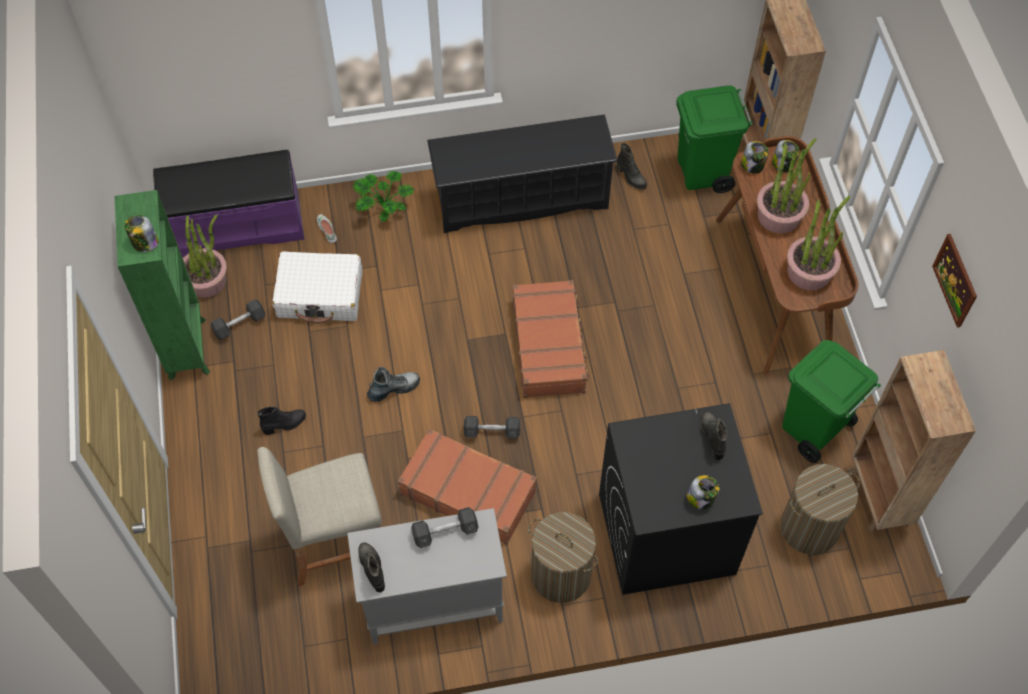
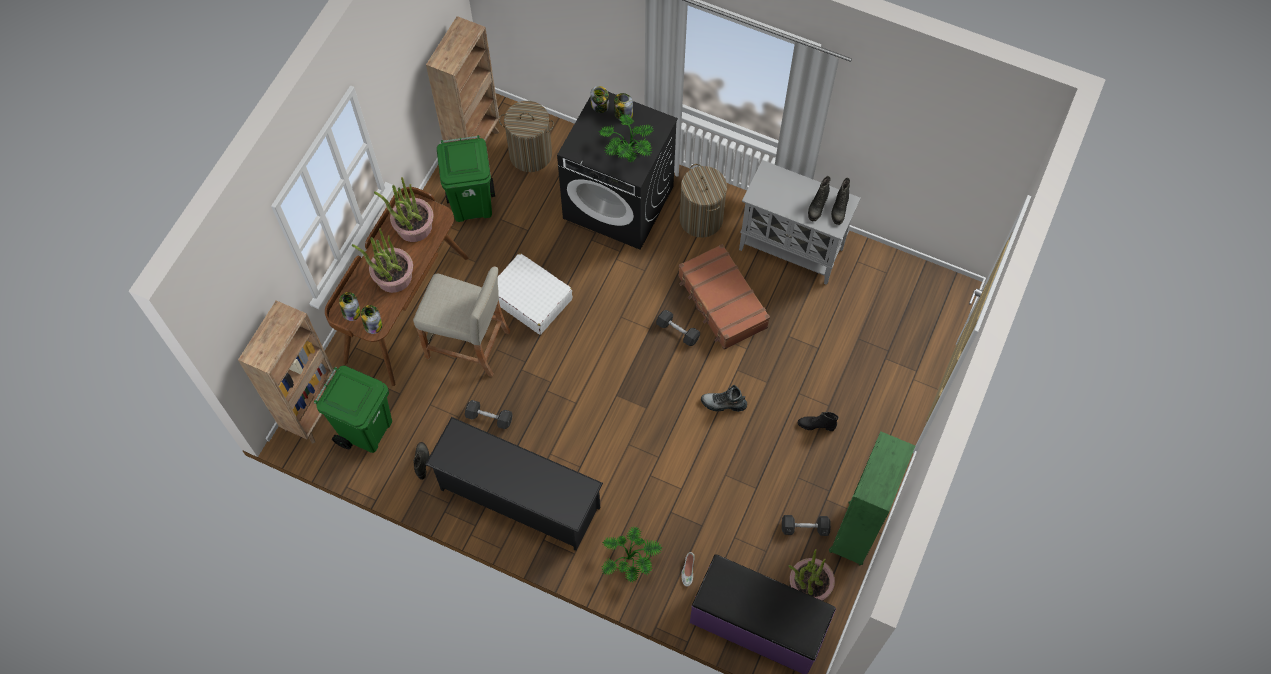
camera: 145 degrees left, 5 degrees up
jar [125,215,159,252] -> jar moved to [590,86,609,113]
beige stool [257,447,382,586] -> beige stool moved to [413,266,510,377]
white suitcase [272,251,363,324] -> white suitcase moved to [498,253,572,335]
grey dumbbell [411,507,478,548] -> grey dumbbell moved to [465,400,512,429]
brown suitcase [513,280,590,398] -> none
black boot [700,411,727,460] -> black boot moved to [808,176,831,221]
picture [932,234,977,328] -> none
none -> potted plant [599,114,654,163]

